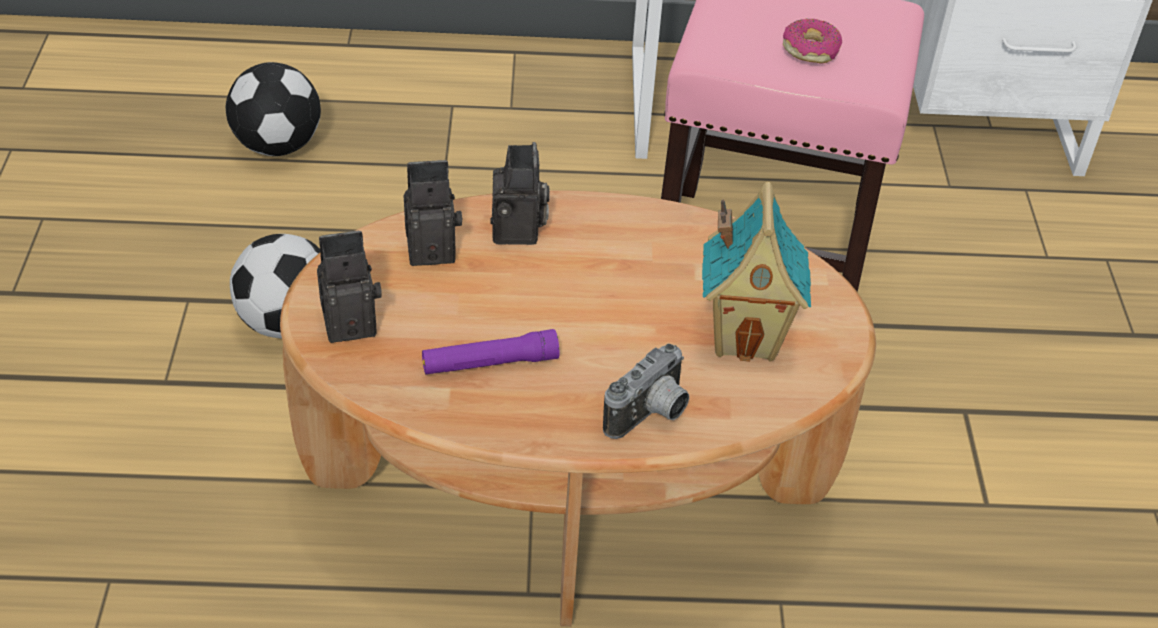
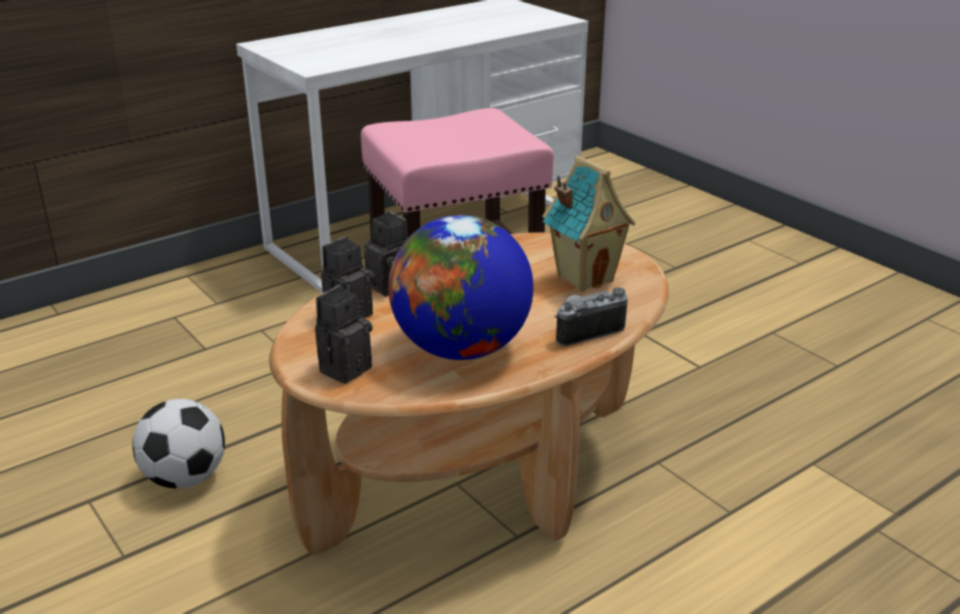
camera: 35 degrees left, 15 degrees down
football [226,62,321,156] -> none
purple flashlight [422,329,560,374] -> globe [388,215,534,360]
camera [603,343,689,439] -> camera turned 120 degrees counterclockwise [554,287,628,346]
donut [783,19,842,64] -> none

